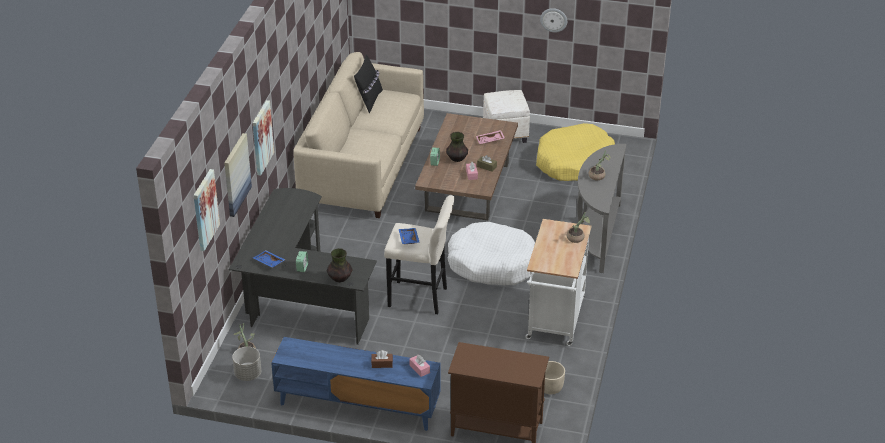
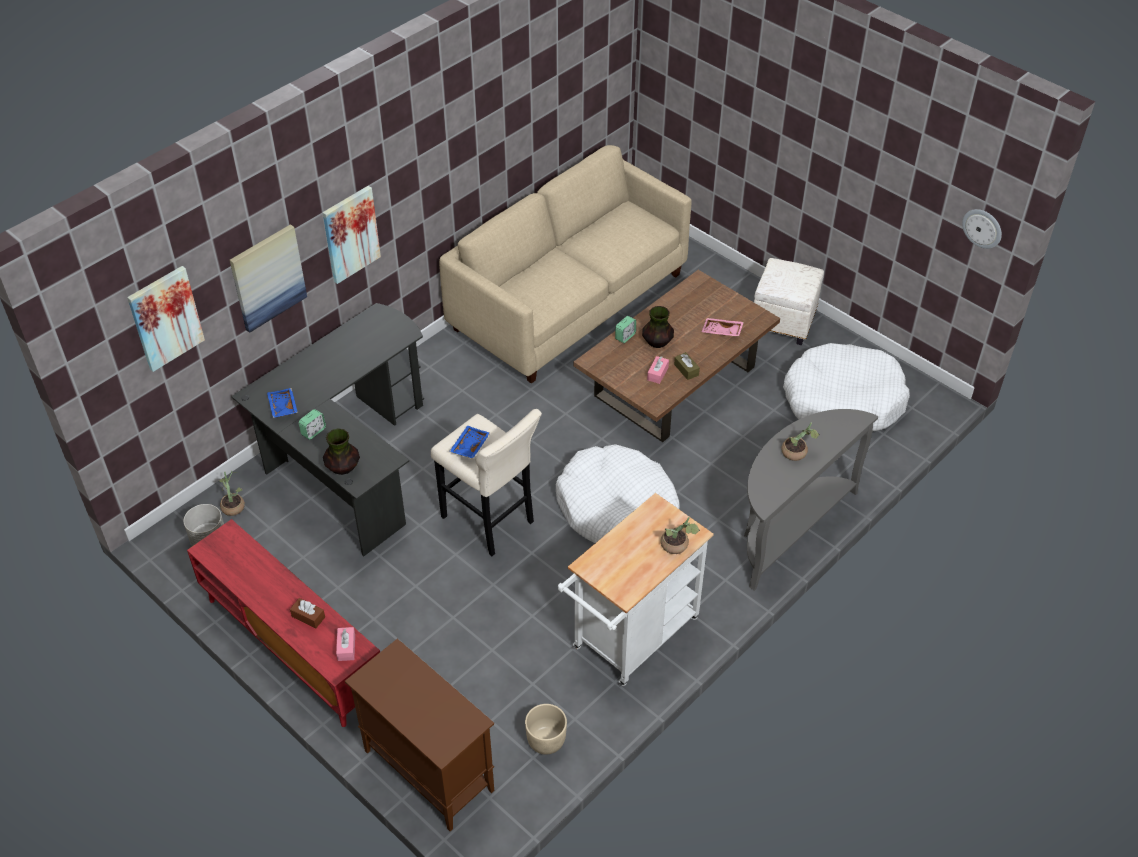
camera: 30 degrees right, 10 degrees up
blue tv stand [271,337,441,431] -> red tv stand [187,519,380,727]
black pillow [354,54,383,113] -> none
yellow dog bed [536,123,615,181] -> white dog bed [783,343,910,431]
wall clock [540,8,567,33] -> wall clock moved to [962,209,1002,249]

